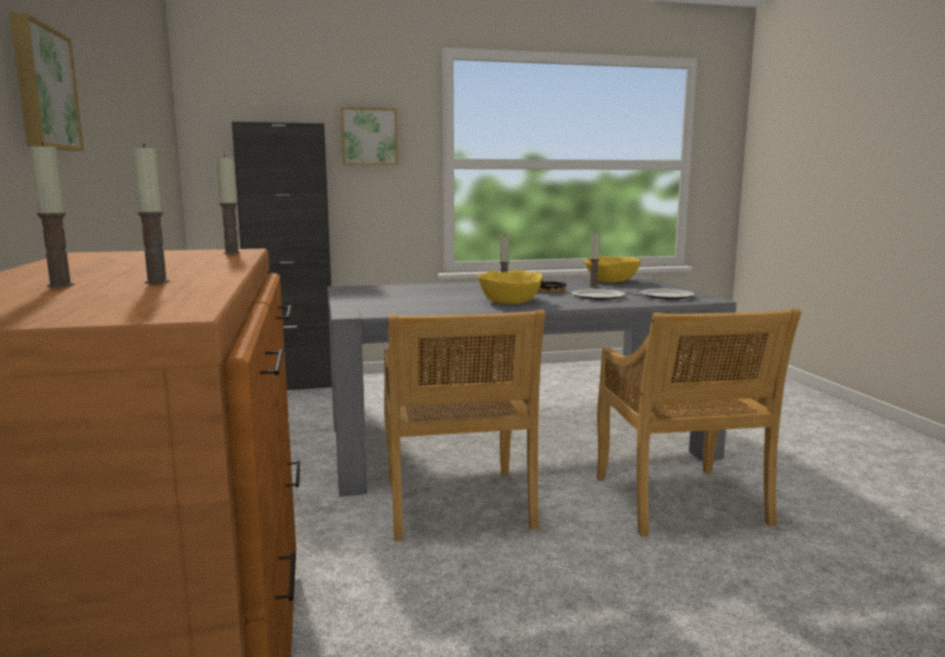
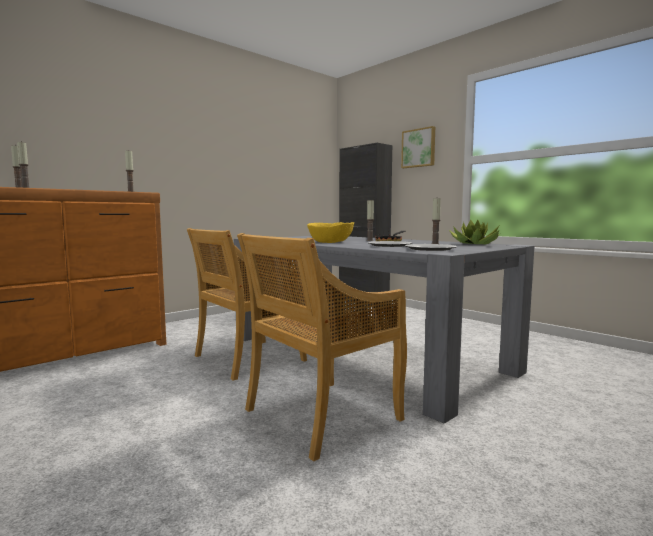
camera: 60 degrees right, 5 degrees down
picture [9,12,84,151] -> none
yellow bowl [585,256,641,283] -> potted plant [449,219,500,244]

